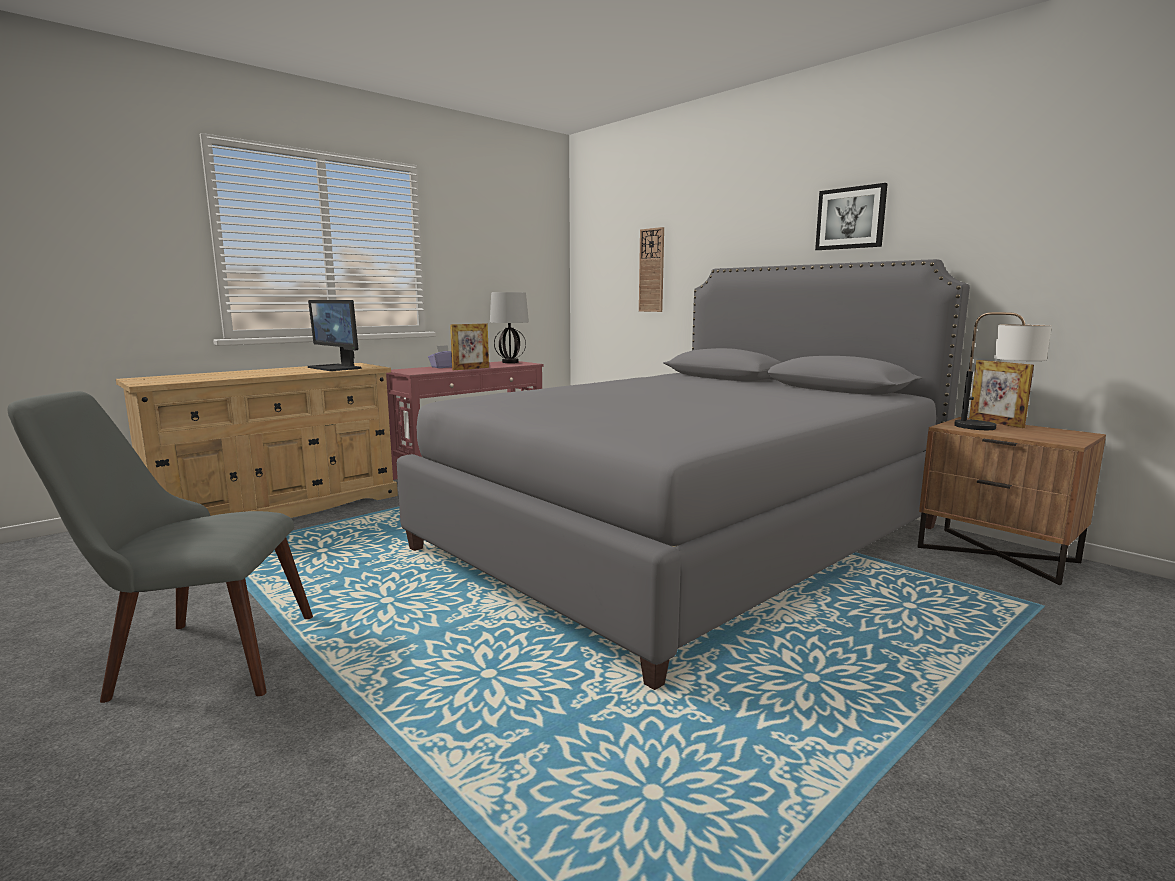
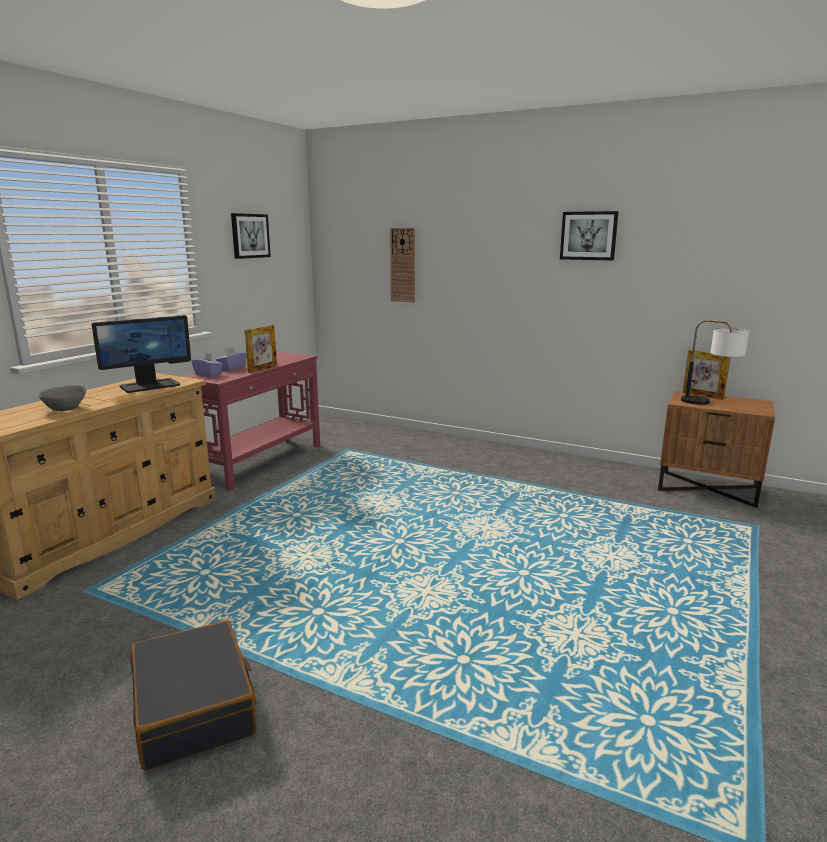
camera: 20 degrees left, 5 degrees up
grey chair [7,391,313,703] -> black suitcase [131,620,257,771]
monitor [308,300,361,371] -> monitor turned 60 degrees counterclockwise [92,315,191,393]
grey bed [397,259,970,690] -> none
table lamp [490,292,529,363] -> none
none -> grey bowl [38,385,86,411]
none -> purple tissue box [191,352,223,377]
none -> picture [231,213,271,259]

